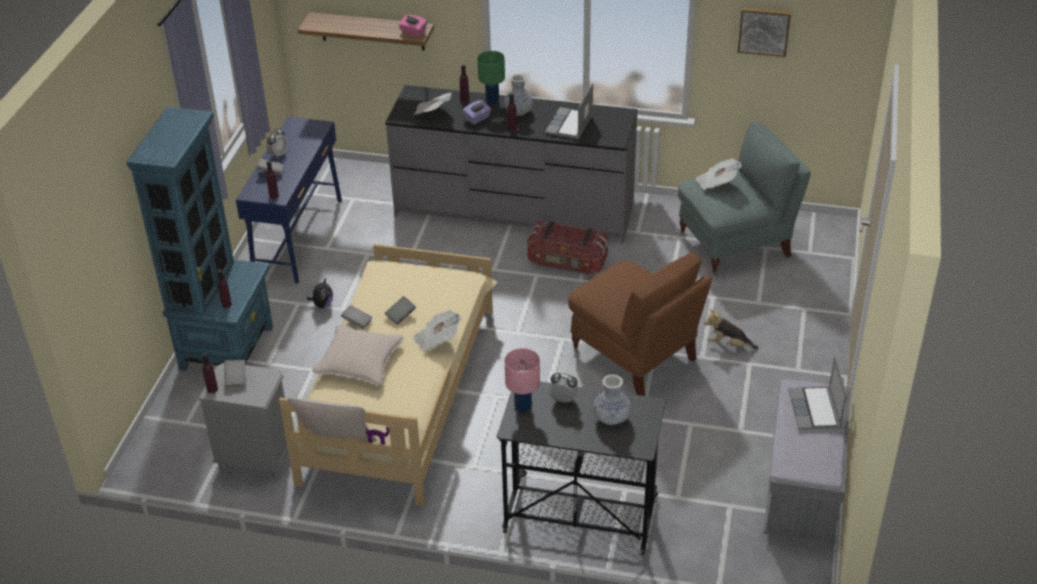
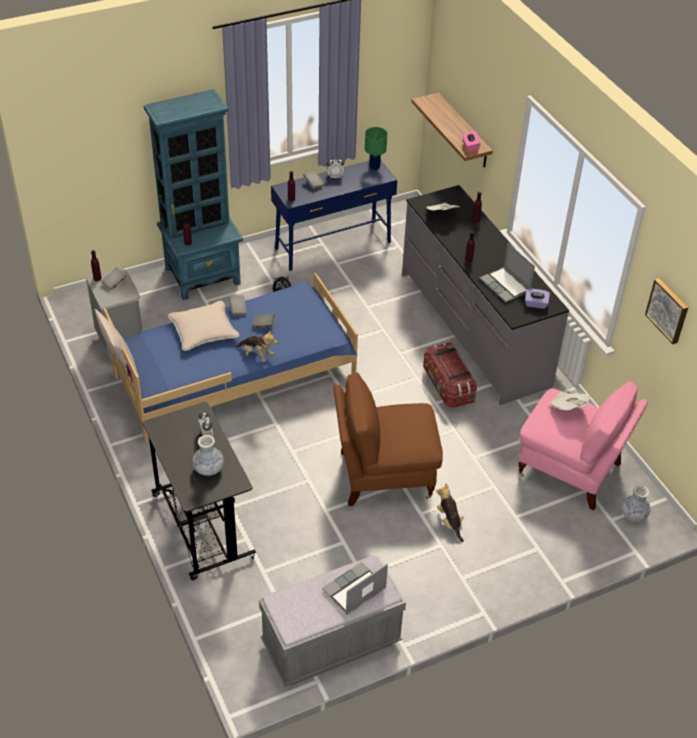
camera: 50 degrees right, 5 degrees up
beige bed [279,244,498,506] -> blue bed [103,272,358,444]
newspaper [413,310,461,352] -> plush toy [235,329,278,362]
purple tissue box [463,100,491,125] -> purple tissue box moved to [525,289,550,309]
green table lamp [478,51,505,104] -> green table lamp moved to [365,127,387,170]
vase [504,74,533,116] -> vase moved to [622,485,650,522]
pink table lamp [505,348,540,412] -> none
laptop [545,83,593,139] -> laptop turned 105 degrees counterclockwise [480,243,535,302]
brown armchair [568,252,712,396] -> brown armchair turned 75 degrees clockwise [333,372,443,506]
grey armchair [678,122,811,275] -> pink armchair [518,381,648,510]

